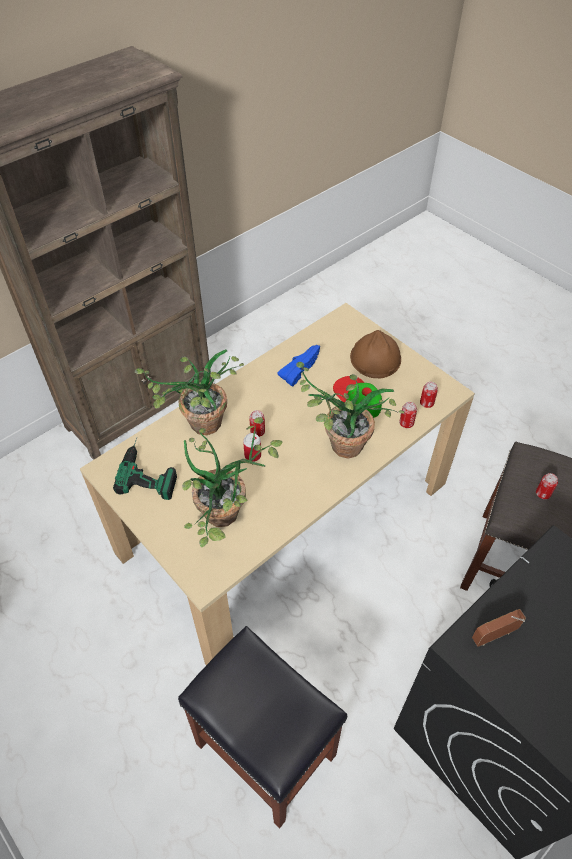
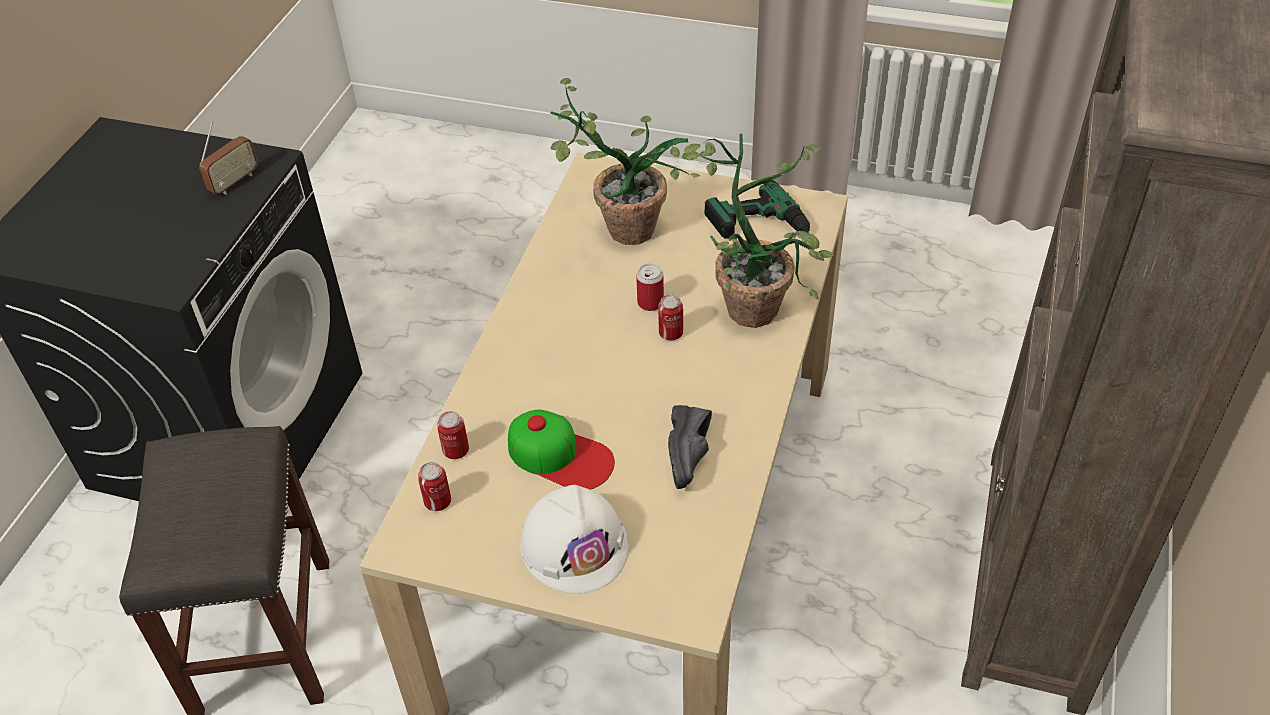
camera: 150 degrees right, 5 degrees down
black stool [178,626,347,829] -> none
blue shoe [277,345,320,386] -> black shoe [668,405,712,489]
potted plant [296,362,404,459] -> none
brown hard hat [350,330,401,378] -> white hard hat [520,485,629,594]
can [536,473,558,499] -> none

